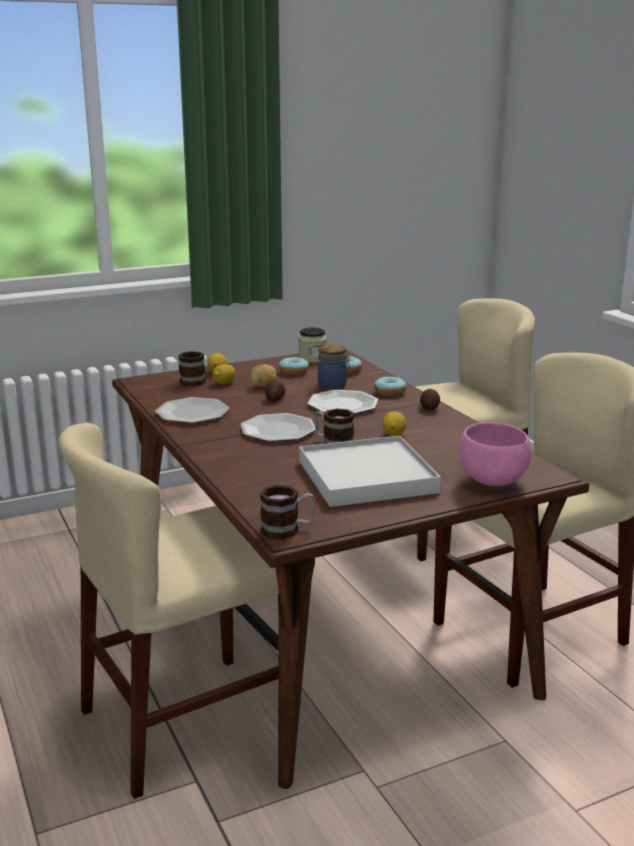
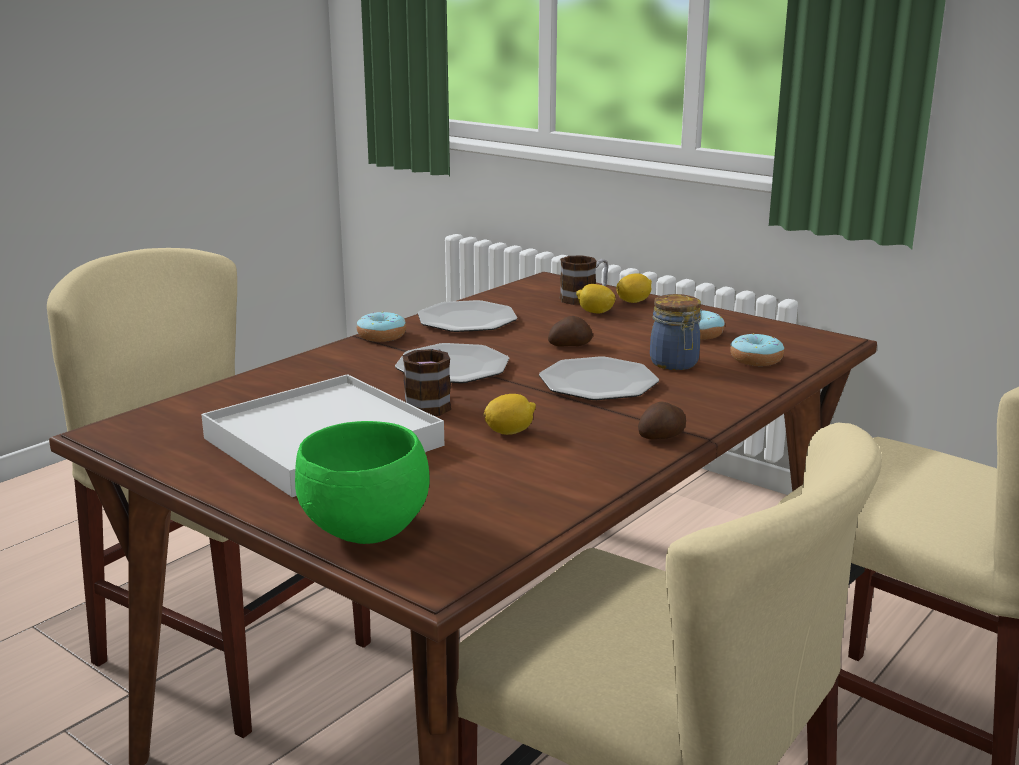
camera: 65 degrees right, 0 degrees up
potato [251,364,277,387] -> none
mug [260,485,315,540] -> none
jar [298,327,327,363] -> none
donut [374,376,406,396] -> donut moved to [357,312,406,342]
pink bowl [458,422,532,486] -> green bowl [295,421,430,544]

